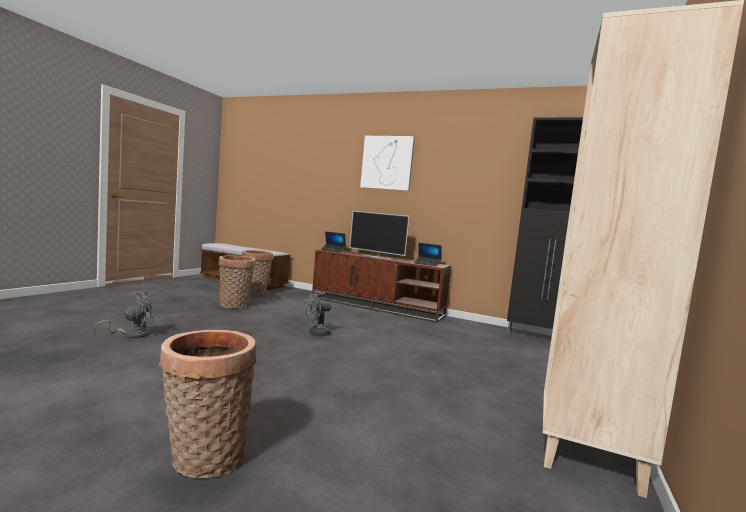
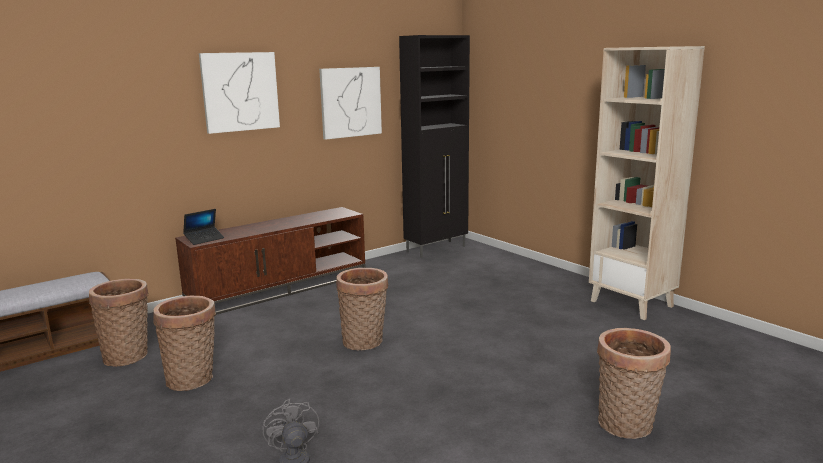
camera: 60 degrees left, 10 degrees up
grey fan [304,294,331,336] -> basket [336,268,388,350]
television [350,211,409,259] -> none
laptop [414,243,442,267] -> none
none -> picture [319,67,382,140]

